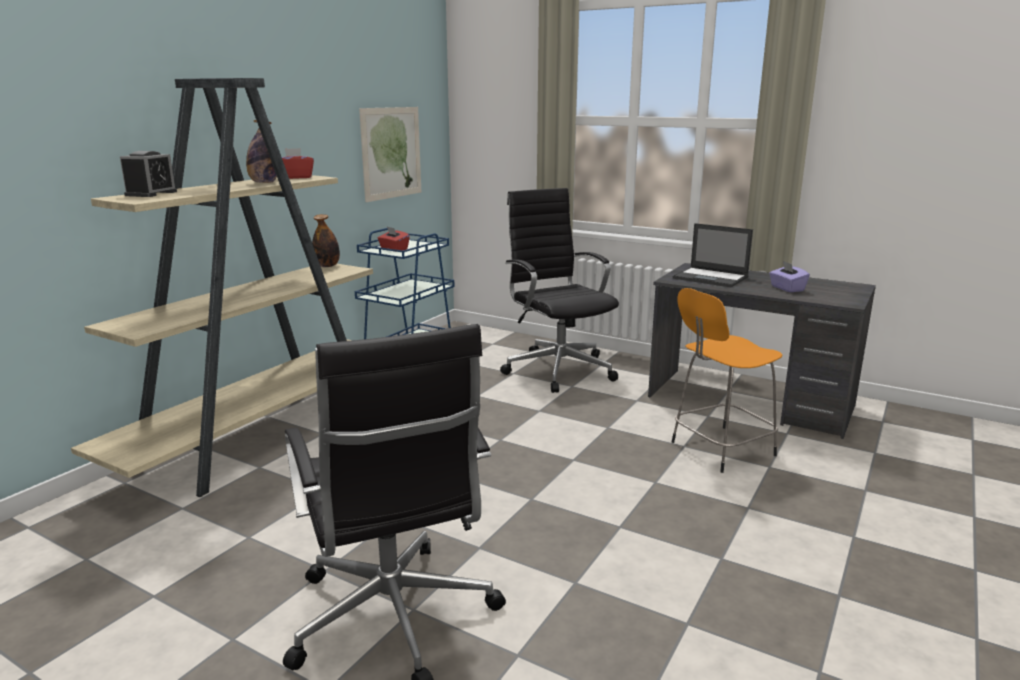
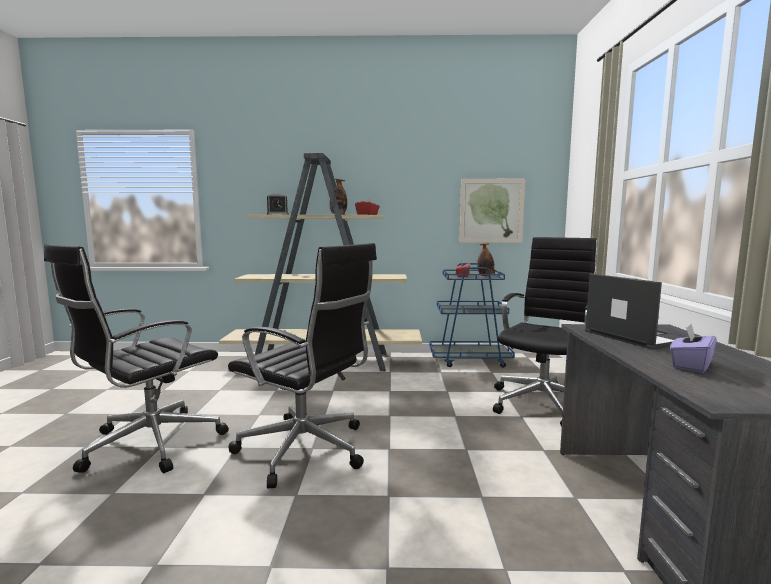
camera: 60 degrees right, 10 degrees down
bottle [312,214,340,267] -> bottle moved to [477,243,495,276]
orange stool [672,288,782,473] -> none
laptop [673,223,753,287] -> laptop turned 150 degrees clockwise [585,273,685,350]
none -> black office chair [228,243,377,488]

